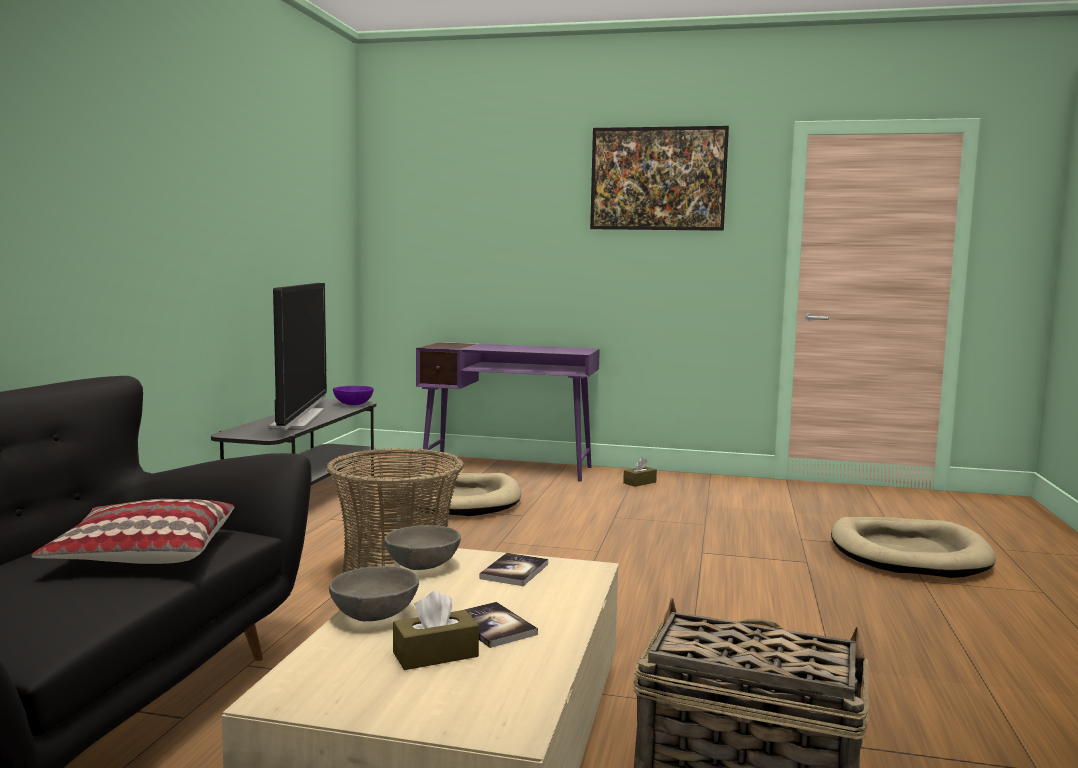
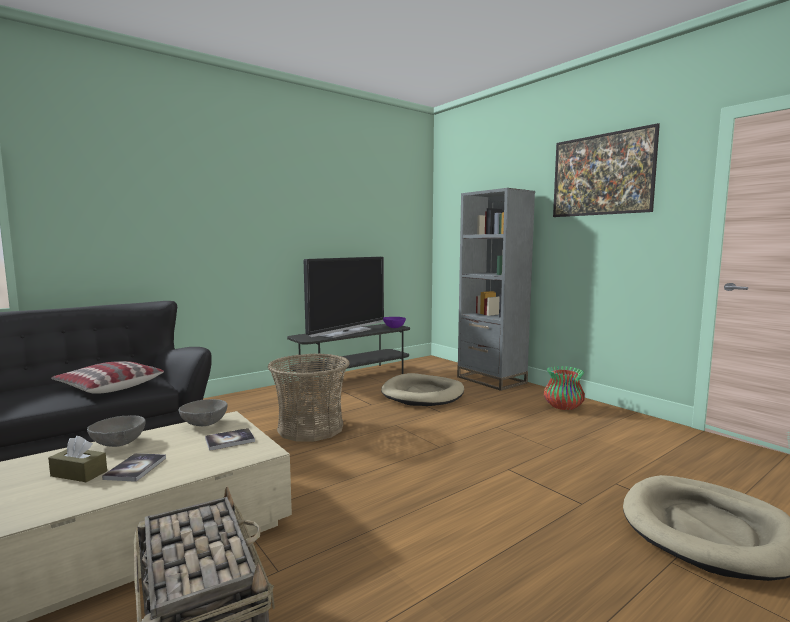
camera: 40 degrees right, 0 degrees up
purple desk [416,342,600,482] -> grey bookcase [457,188,535,391]
brown tissue box [623,457,657,487] -> vase [544,366,585,410]

